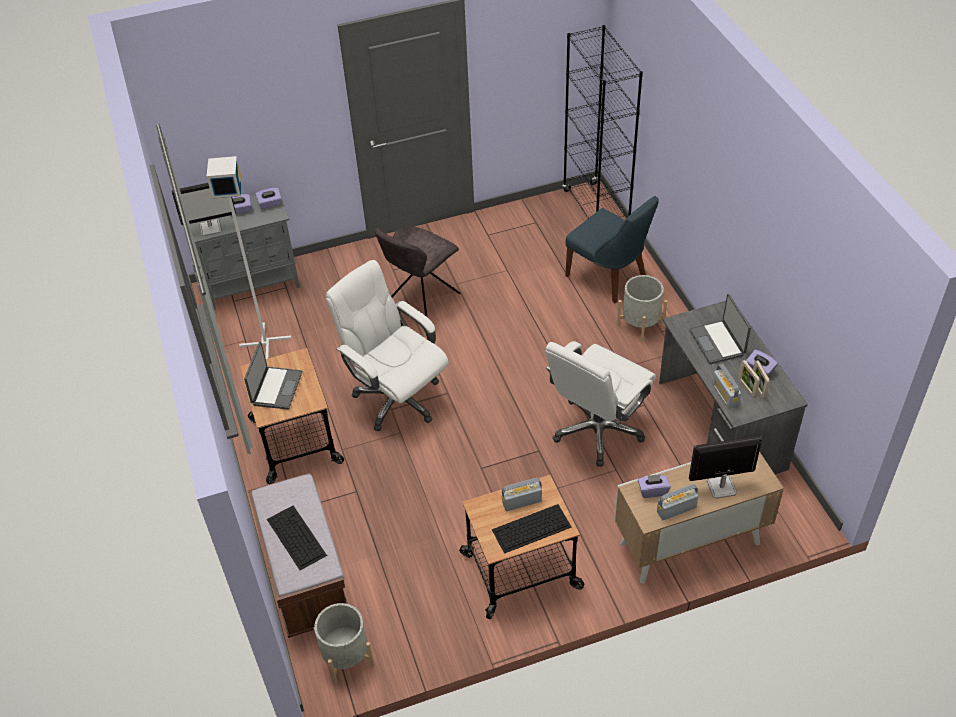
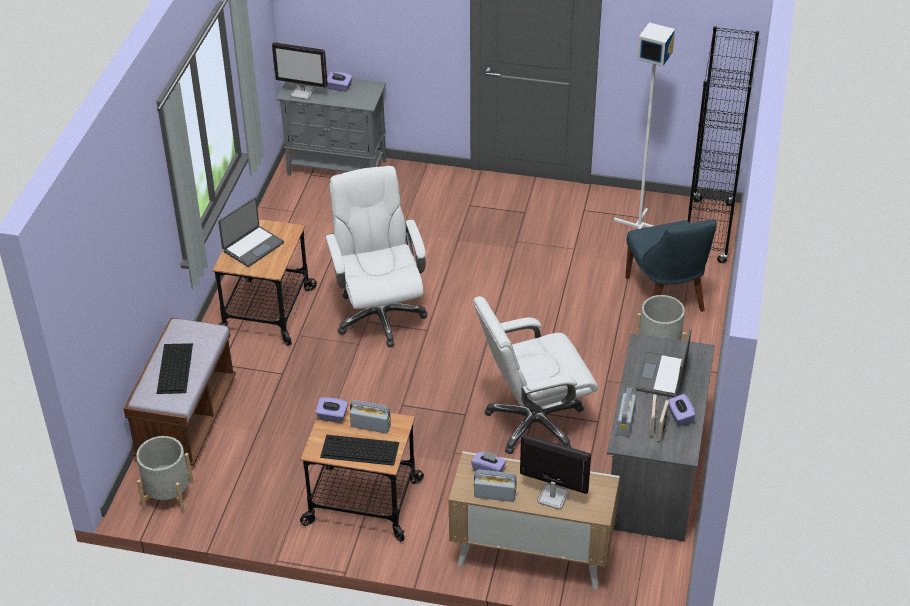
camera: 30 degrees right, 5 degrees down
white floor lamp [207,156,291,359] -> white floor lamp moved to [614,23,675,229]
purple tissue box [255,188,282,209] -> purple tissue box moved to [315,397,348,423]
grey chair [374,227,460,317] -> none

